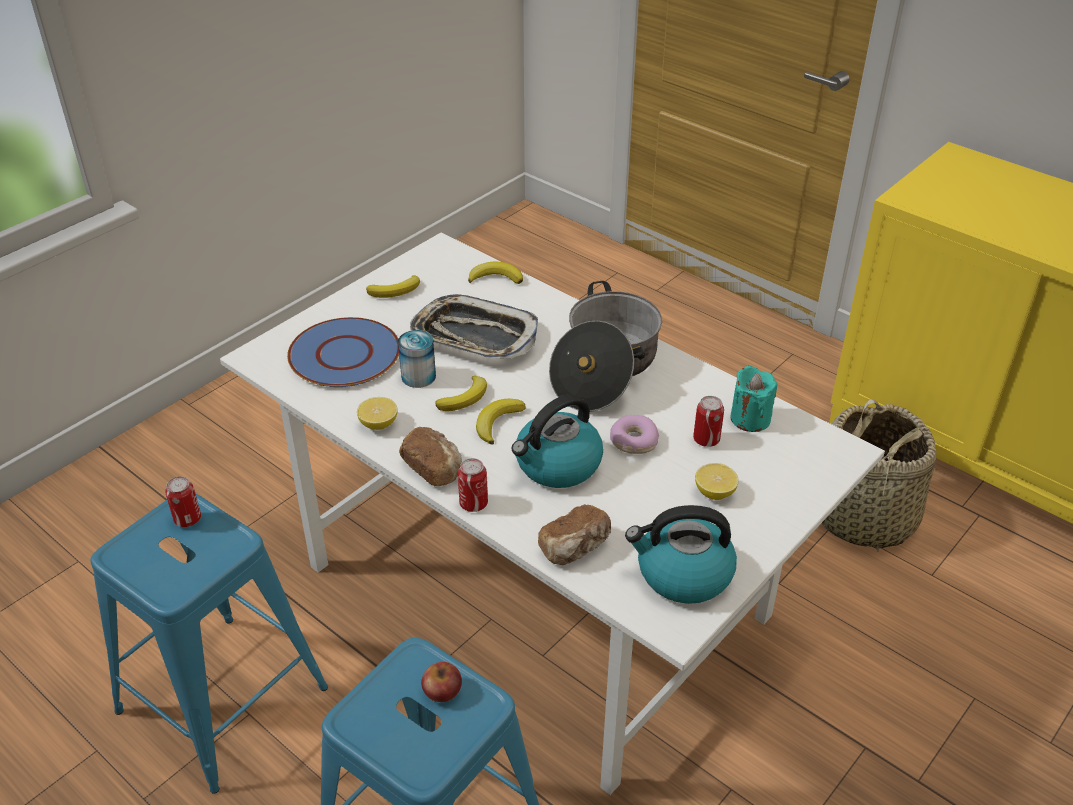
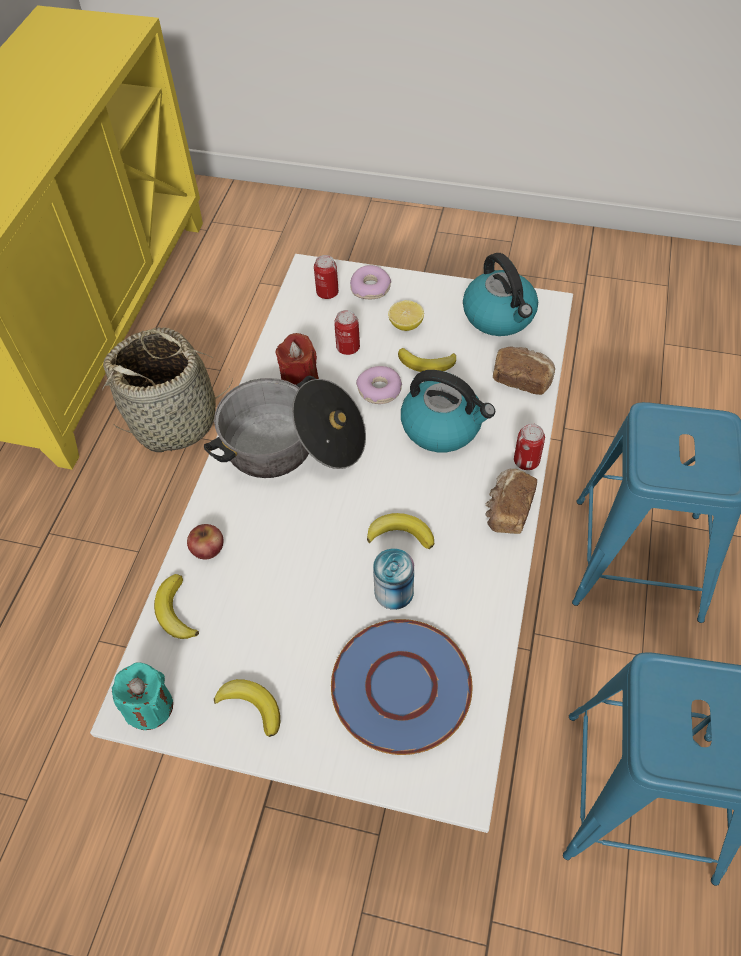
camera: 115 degrees left, 15 degrees up
can [165,476,201,527] -> can moved to [314,255,339,299]
lemon [357,397,398,430] -> none
tray [410,294,538,359] -> none
apple [421,662,462,702] -> apple moved to [187,524,223,560]
banana [476,399,526,445] -> banana moved to [398,348,456,372]
turquoise candle [730,365,777,432] -> turquoise candle moved to [112,662,173,730]
none -> red candle [275,333,319,385]
none -> donut [350,265,391,299]

